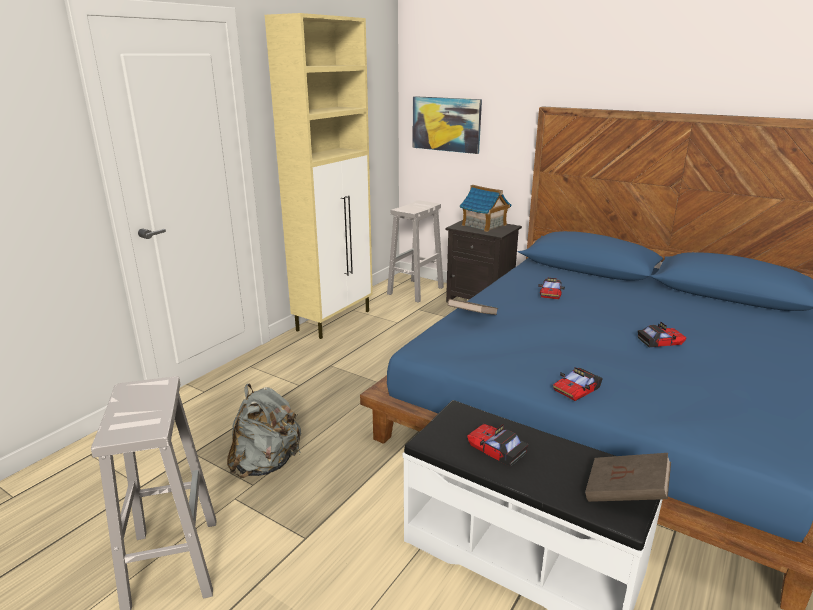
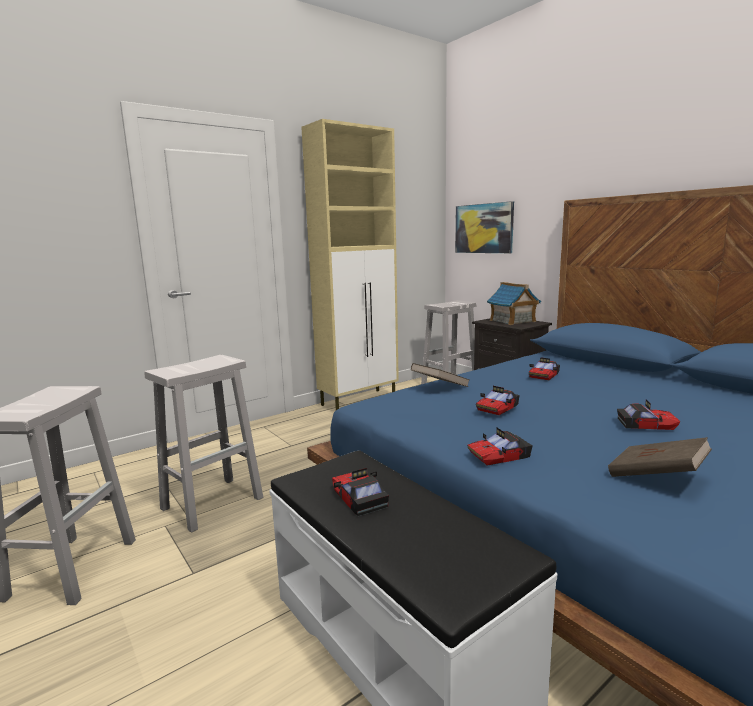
camera: 20 degrees right, 10 degrees down
grey backpack [227,384,301,478] -> white stool [144,355,263,533]
brown book [585,453,671,502] -> brown book moved to [608,437,712,477]
none -> toy car [476,386,520,415]

